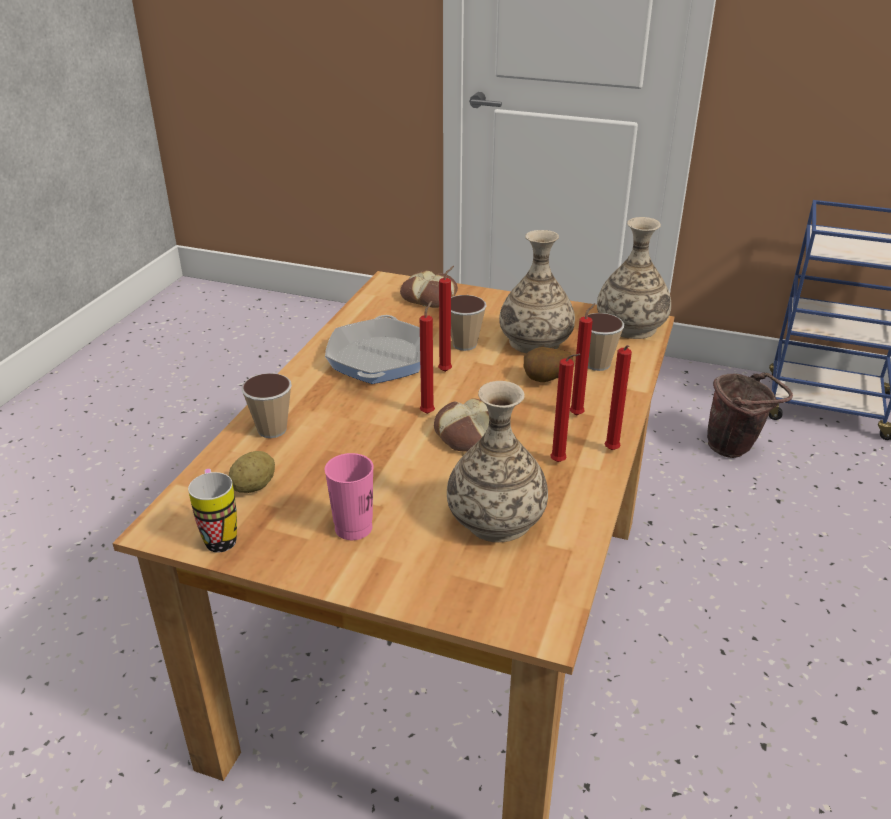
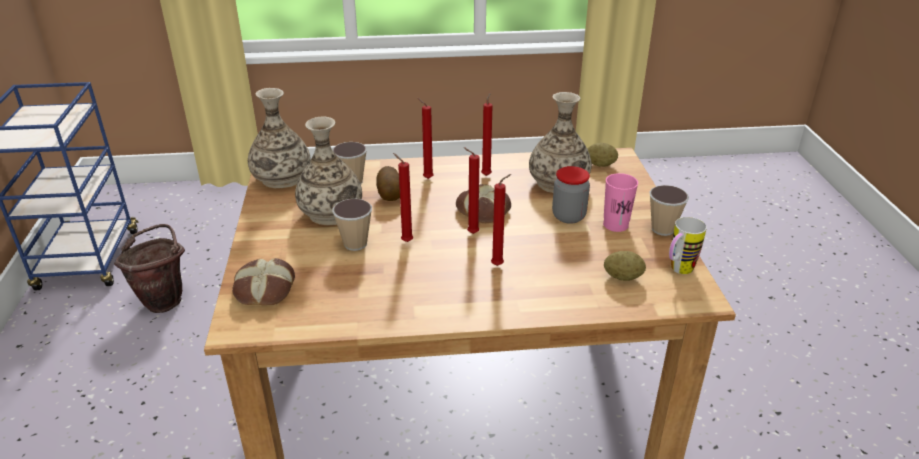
camera: 115 degrees left, 0 degrees up
cup [241,373,292,438] -> cup moved to [649,185,689,236]
frying pan [325,315,420,384] -> none
red candle [604,345,632,450] -> red candle moved to [491,174,511,266]
none -> jar [552,166,590,224]
none -> potato [588,143,618,167]

